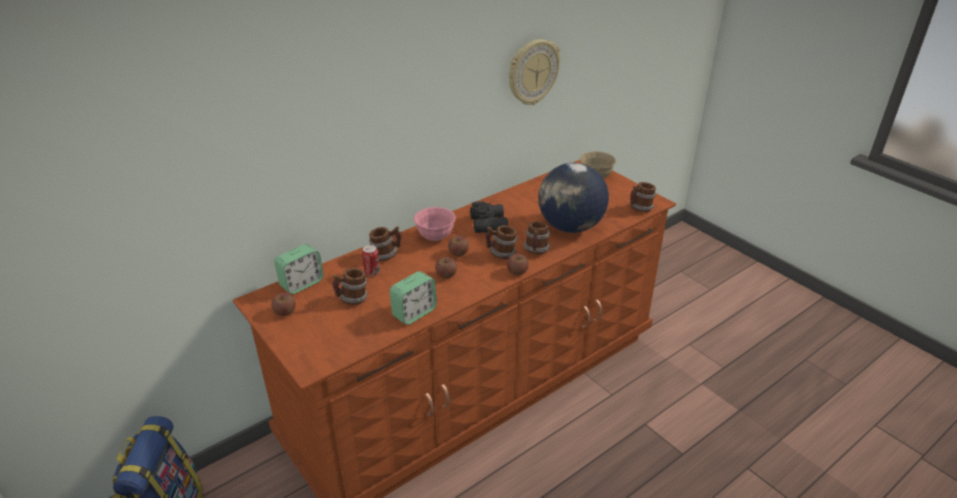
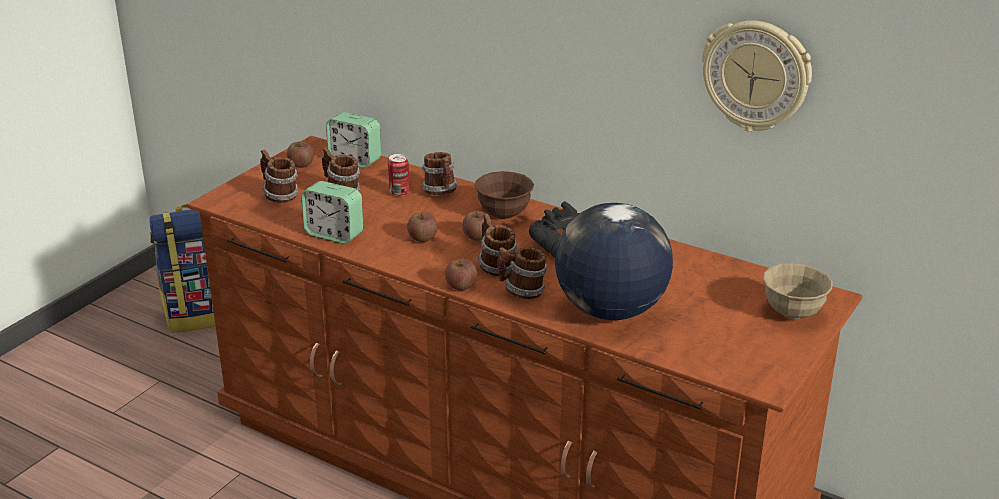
camera: 70 degrees right, 5 degrees down
pink bowl [414,207,456,241] -> brown bowl [474,171,534,219]
mug [630,182,656,212] -> mug moved to [260,149,298,203]

